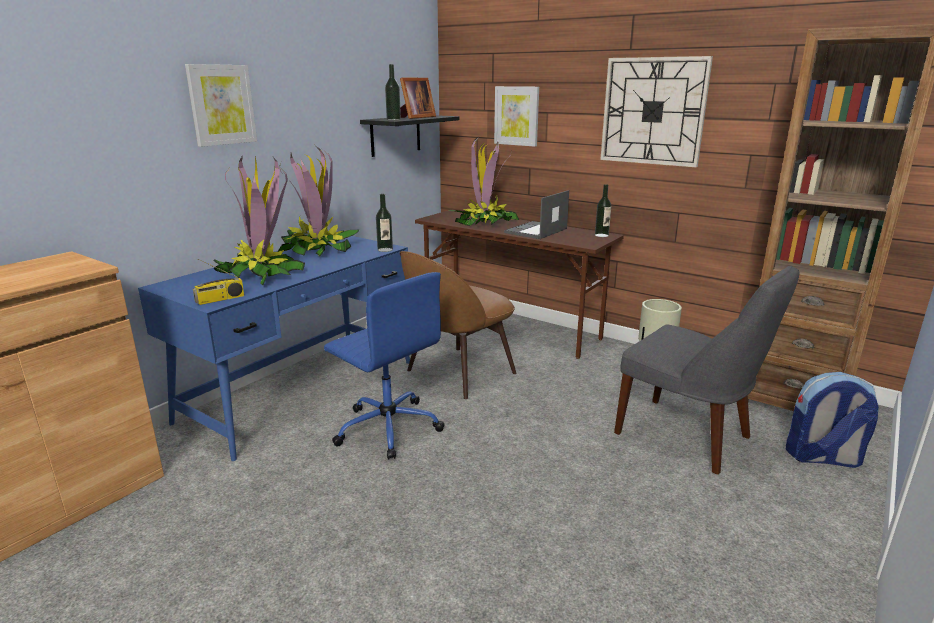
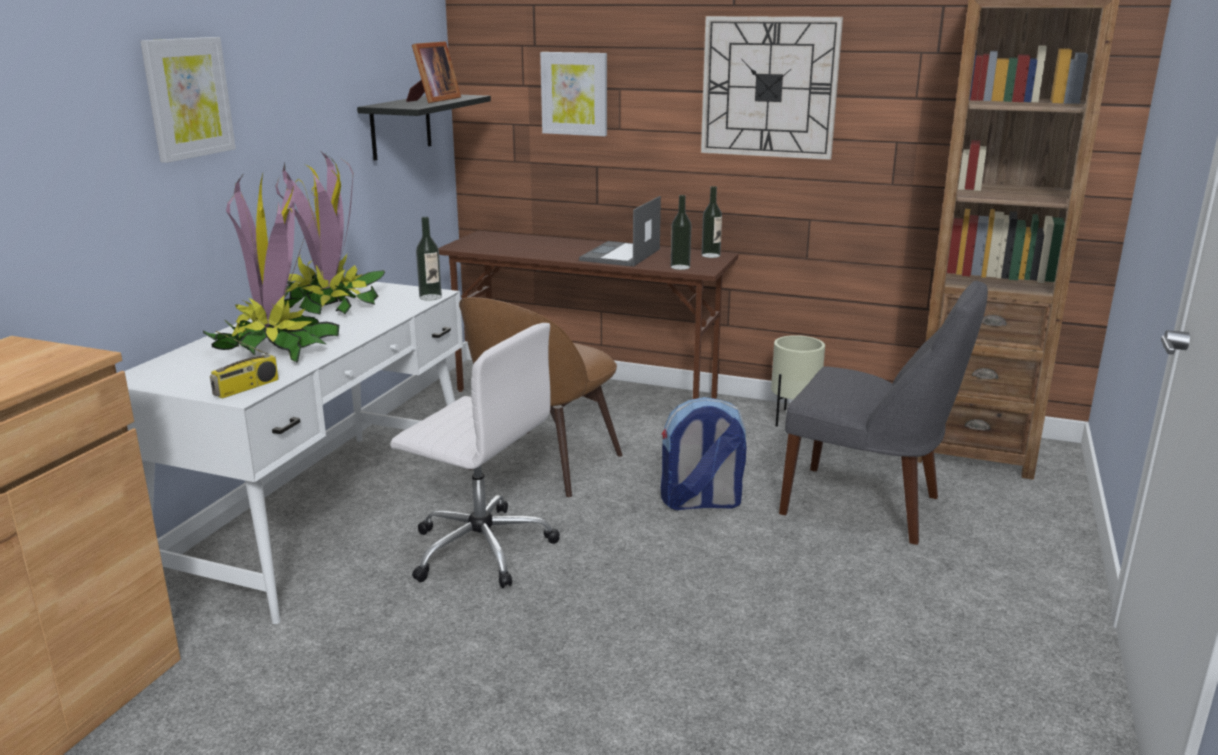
camera: 15 degrees left, 0 degrees up
blue desk [138,236,410,461] -> white desk [124,282,463,624]
blue office chair [324,272,445,460] -> white office chair [391,323,560,588]
bottle [385,64,401,120] -> bottle moved to [671,195,691,270]
potted plant [449,136,519,226] -> none
backpack [786,372,879,468] -> backpack moved to [661,397,746,510]

